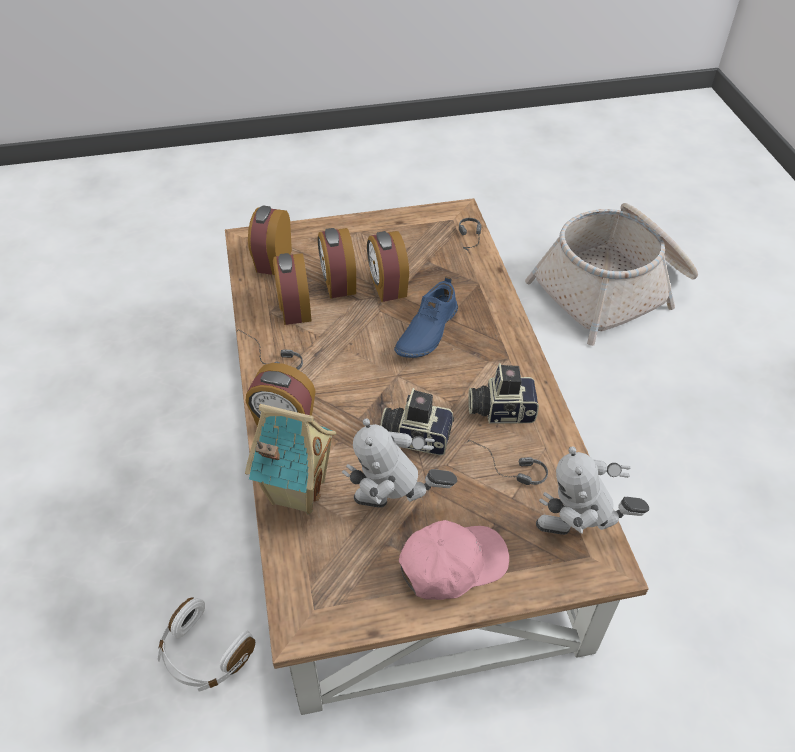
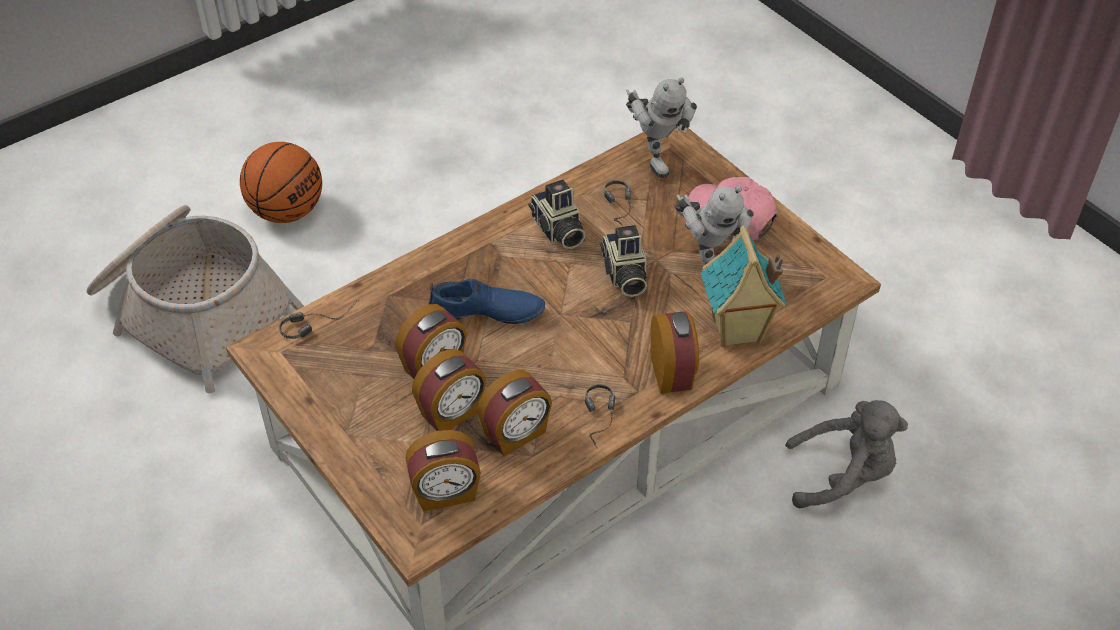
camera: 115 degrees left, 0 degrees up
white headphones [157,597,255,691] -> grey plush toy [785,400,908,508]
none -> basketball [240,142,322,223]

